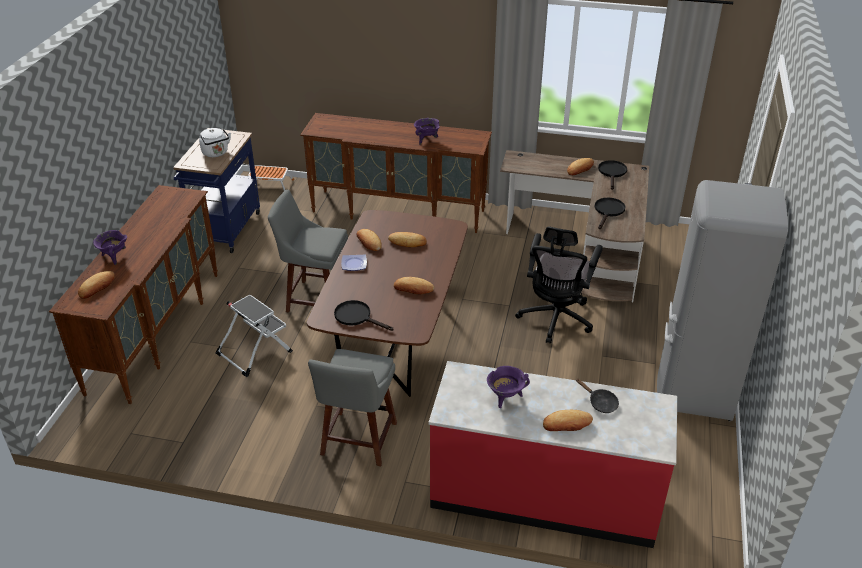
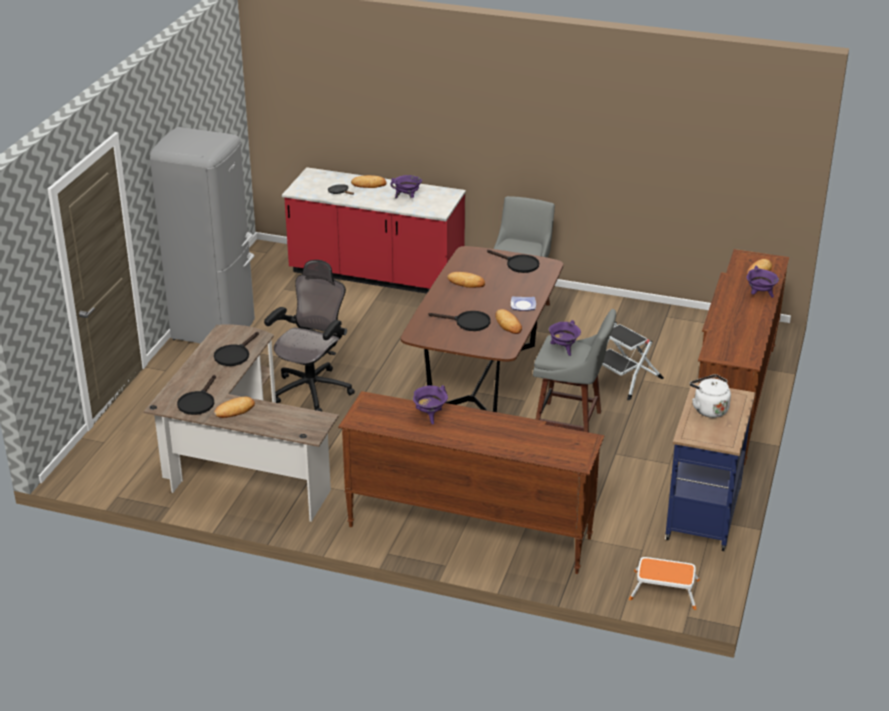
camera: 175 degrees left, 5 degrees down
bread [388,232,427,248] -> black frying pan [428,311,491,331]
none -> purple cooking pot [549,320,581,356]

